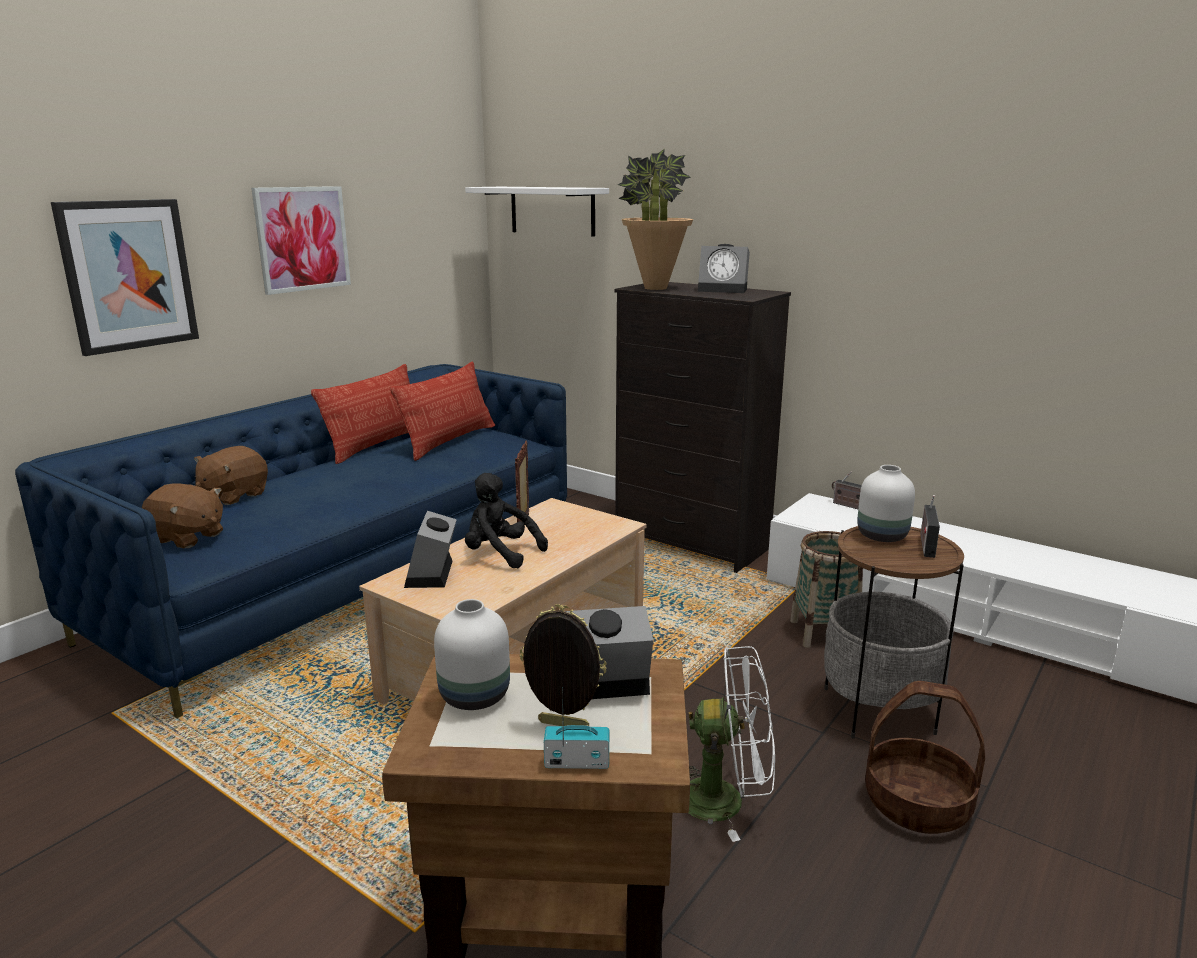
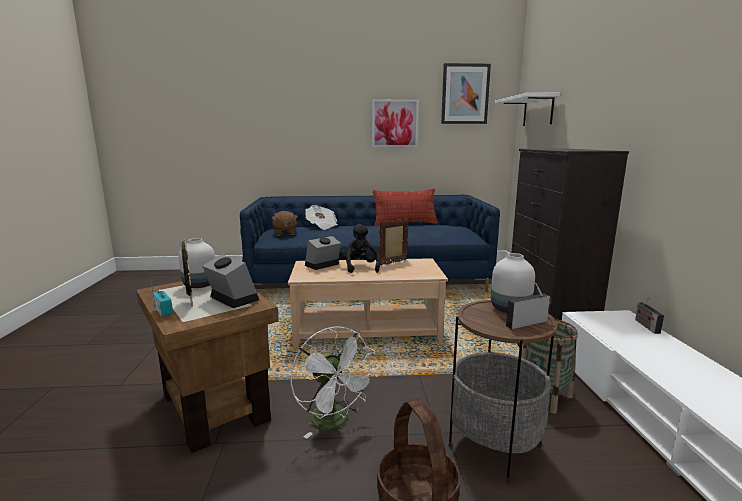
camera: 50 degrees right, 5 degrees down
picture [51,199,199,356] -> picture moved to [441,63,491,124]
brown plush toy [194,446,268,505] -> newspaper [305,205,338,230]
pillow [390,361,495,461] -> none
potted plant [618,149,693,290] -> none
alarm clock [698,244,750,293] -> none

